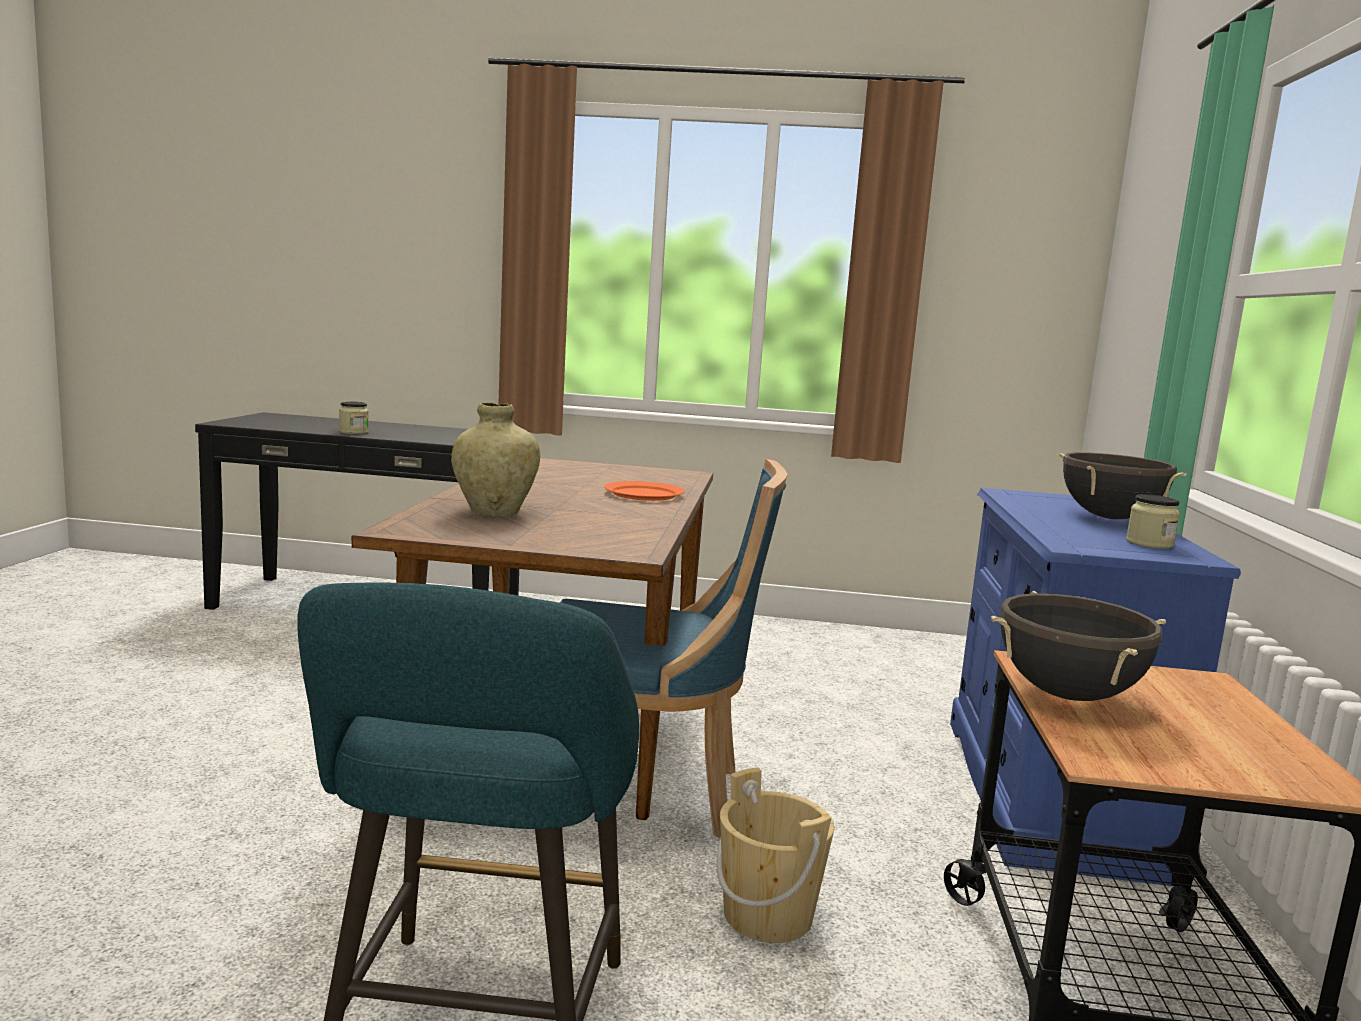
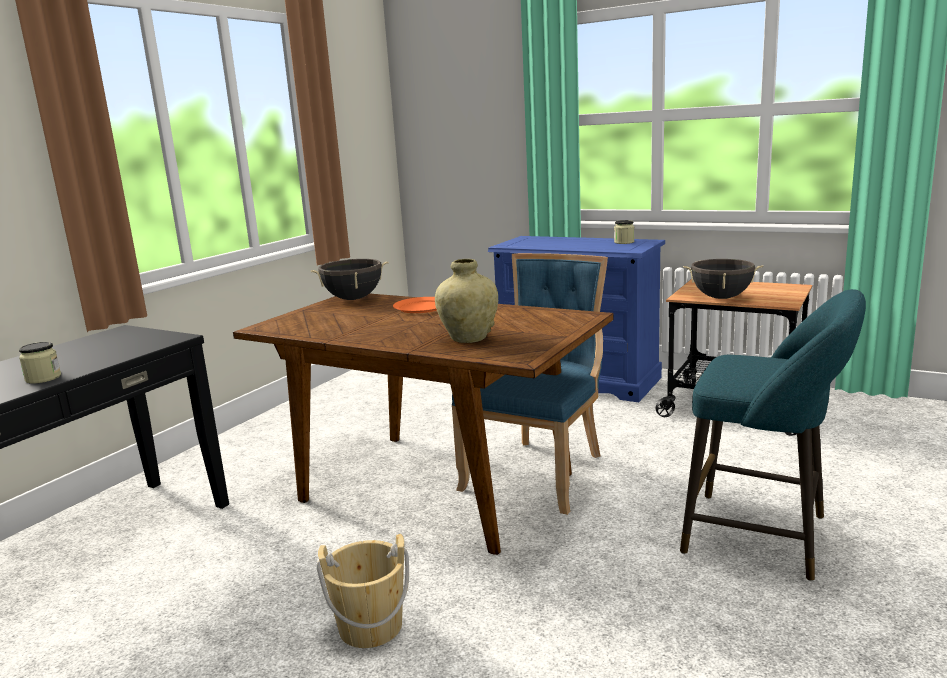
camera: 65 degrees left, 5 degrees up
beige bucket [717,767,834,943] -> beige bucket moved to [316,534,409,648]
black cooking pot [1057,452,1187,519] -> black cooking pot moved to [310,259,389,300]

